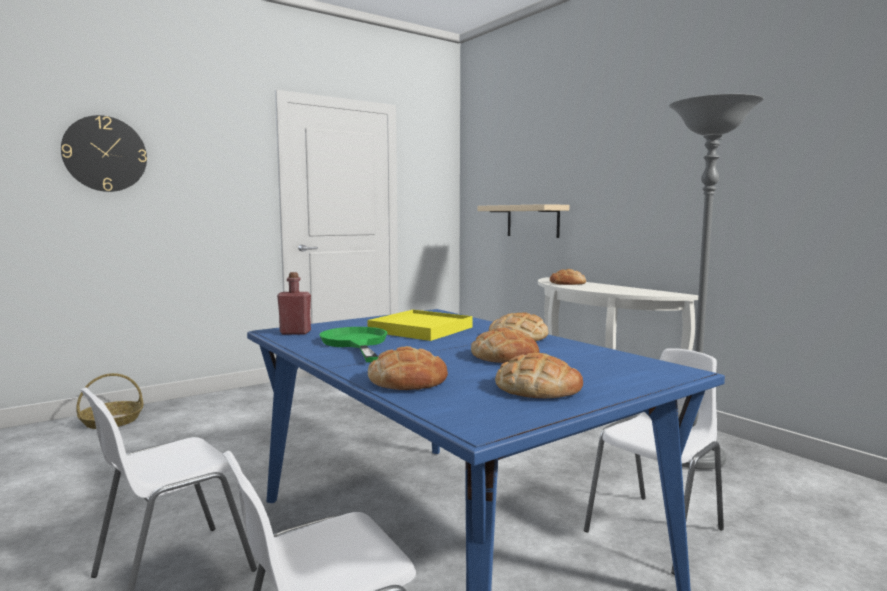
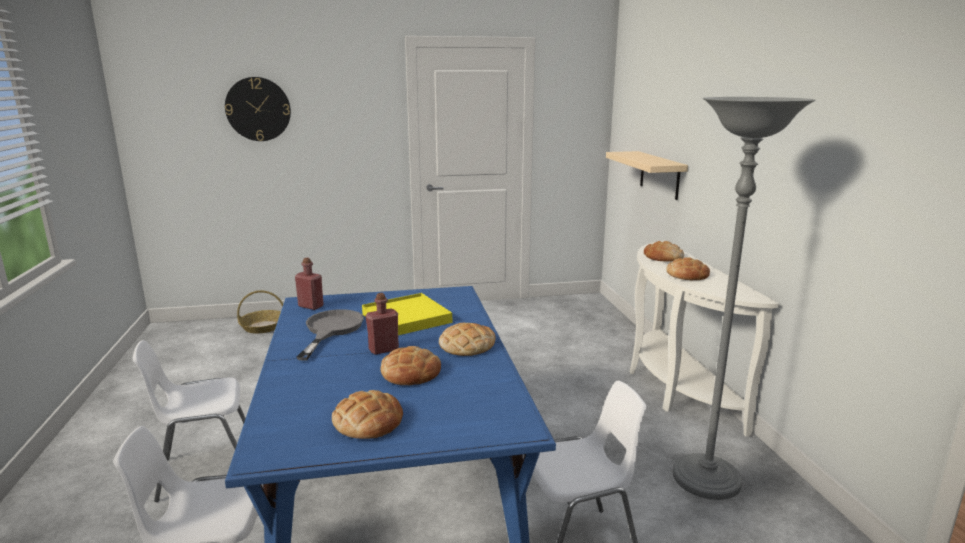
camera: 25 degrees right, 10 degrees up
green frying pan [320,327,387,362] -> grey frying pan [297,309,364,361]
bread [368,346,448,390] -> bread moved to [666,257,710,280]
none -> red bottle [366,293,399,355]

